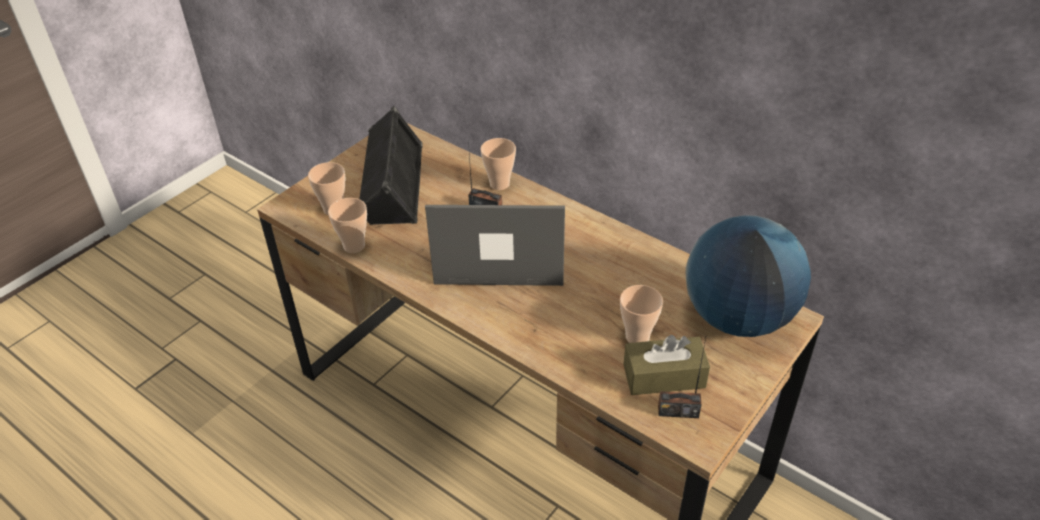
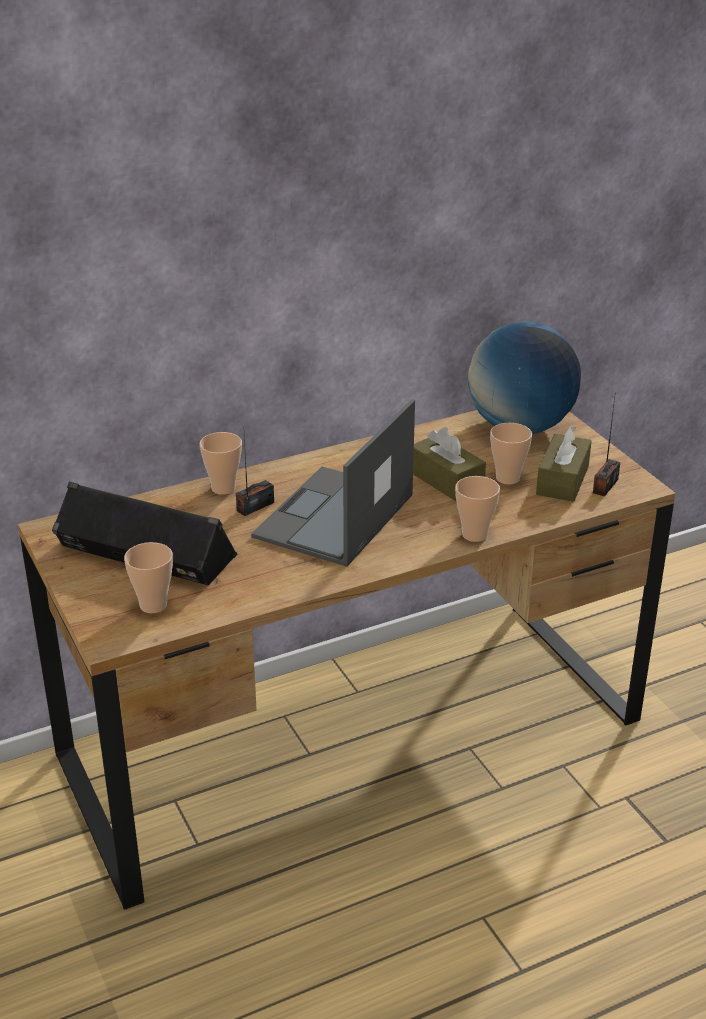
camera: 65 degrees left, 10 degrees down
cup [328,198,367,253] -> cup moved to [455,476,500,542]
none -> brown tissue box [413,427,486,501]

